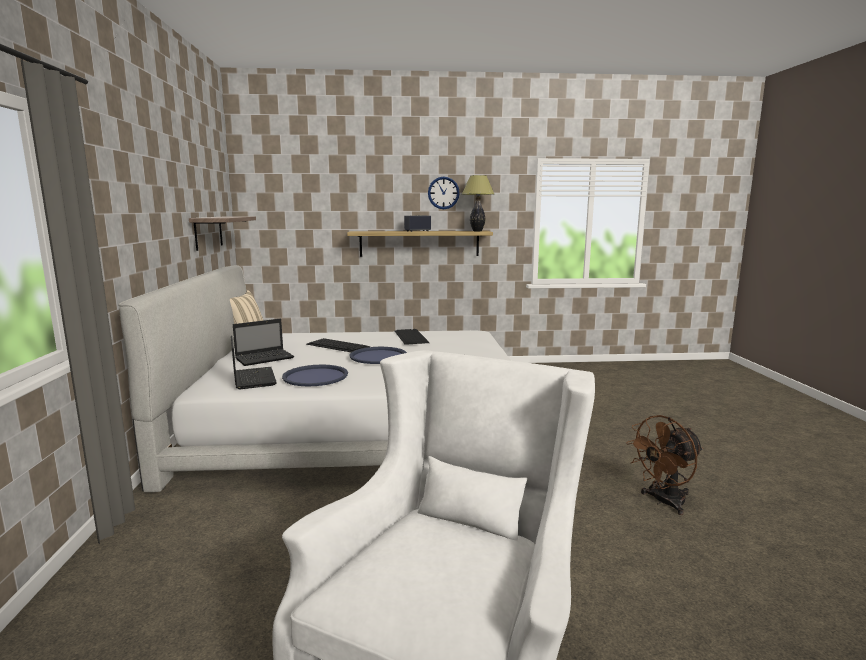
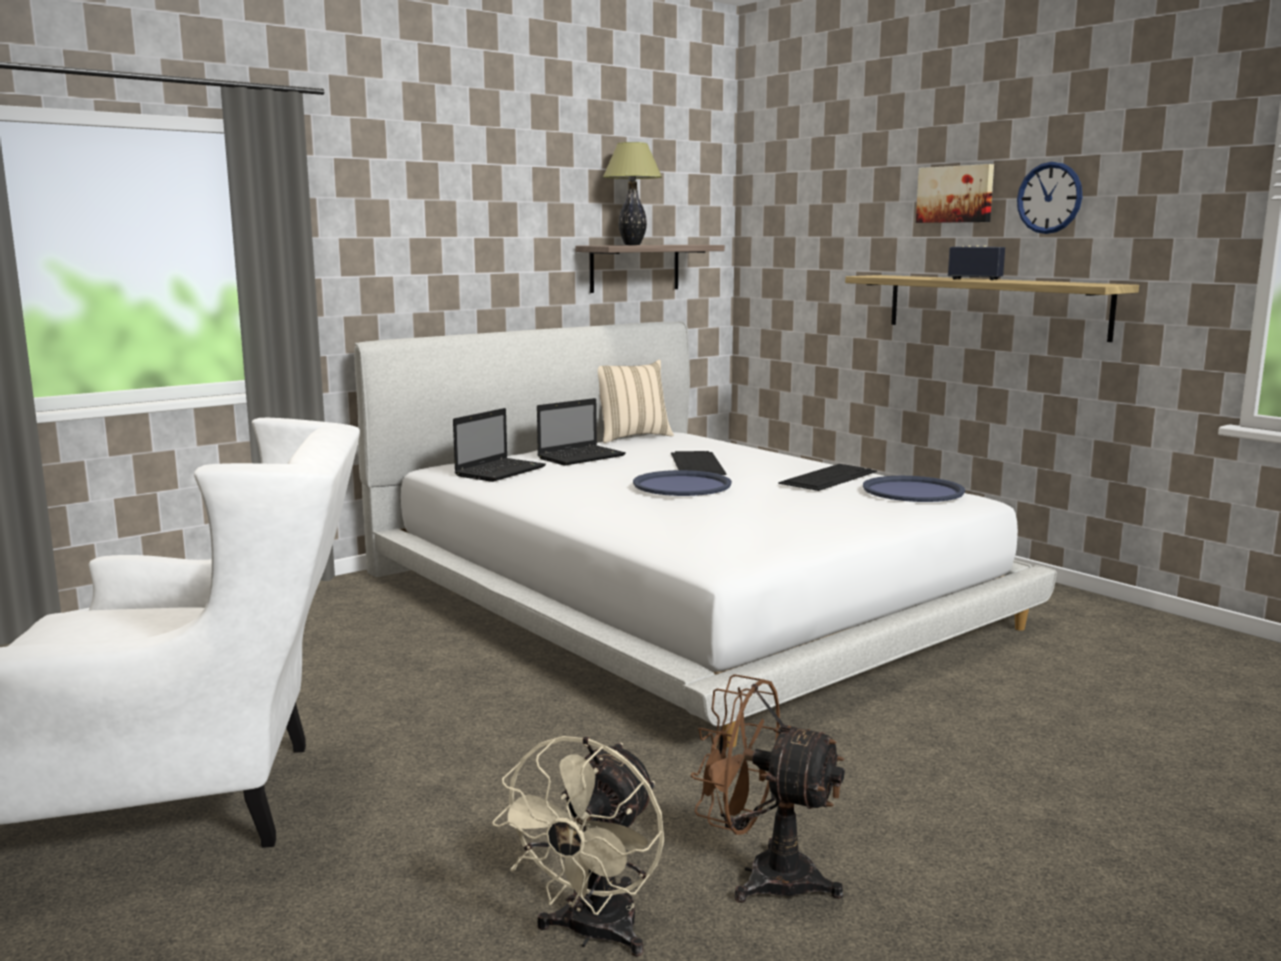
camera: 55 degrees right, 0 degrees up
laptop [233,319,294,366] -> laptop turned 60 degrees counterclockwise [537,398,626,466]
blue tray [282,365,348,386] -> blue tray moved to [863,476,965,502]
table lamp [462,175,494,231] -> table lamp moved to [603,142,662,245]
none -> beige fan [492,736,664,957]
none -> picture [916,164,994,223]

